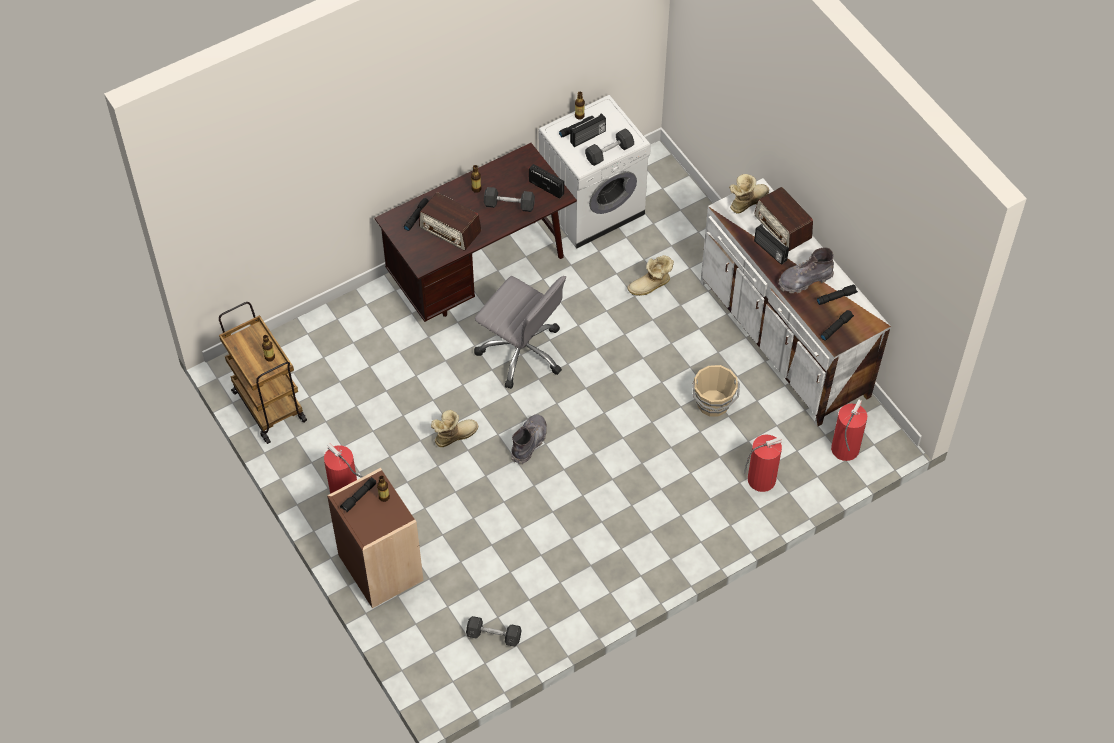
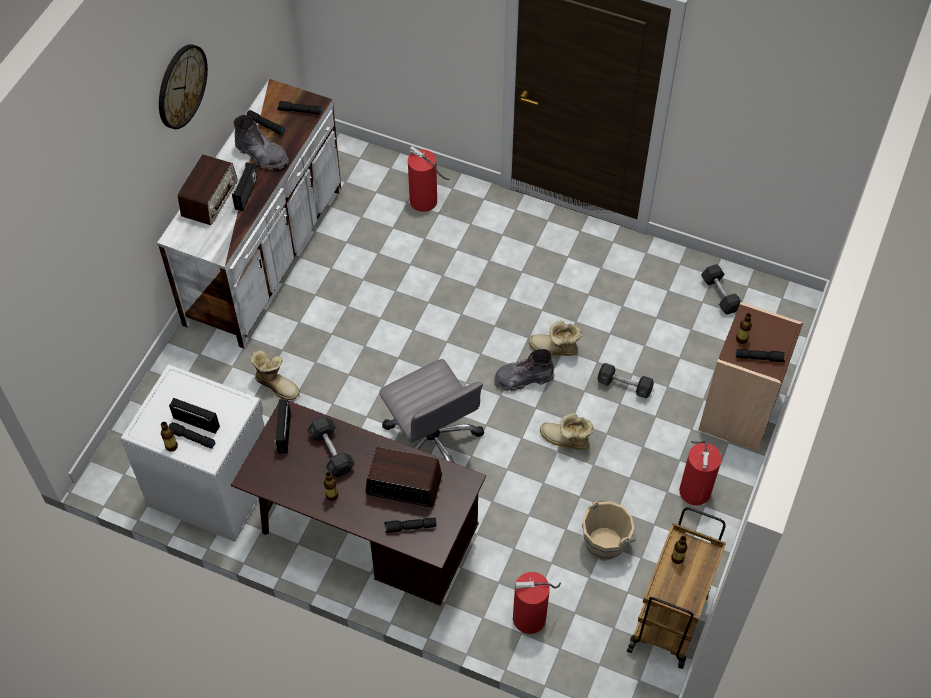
camera: 125 degrees left, 0 degrees up
radio [419,192,481,251] -> radio turned 75 degrees counterclockwise [365,447,442,507]
grey office chair [474,276,566,389] -> grey office chair turned 150 degrees clockwise [379,359,484,463]
grey dumbbell [585,128,634,166] -> grey dumbbell moved to [597,363,654,398]
beige bucket [692,365,740,417] -> beige bucket moved to [582,501,636,561]
boot [729,174,769,214] -> boot moved to [529,320,581,356]
fire extinguisher [831,400,867,461] -> fire extinguisher moved to [513,572,561,634]
none -> wall clock [159,44,208,129]

